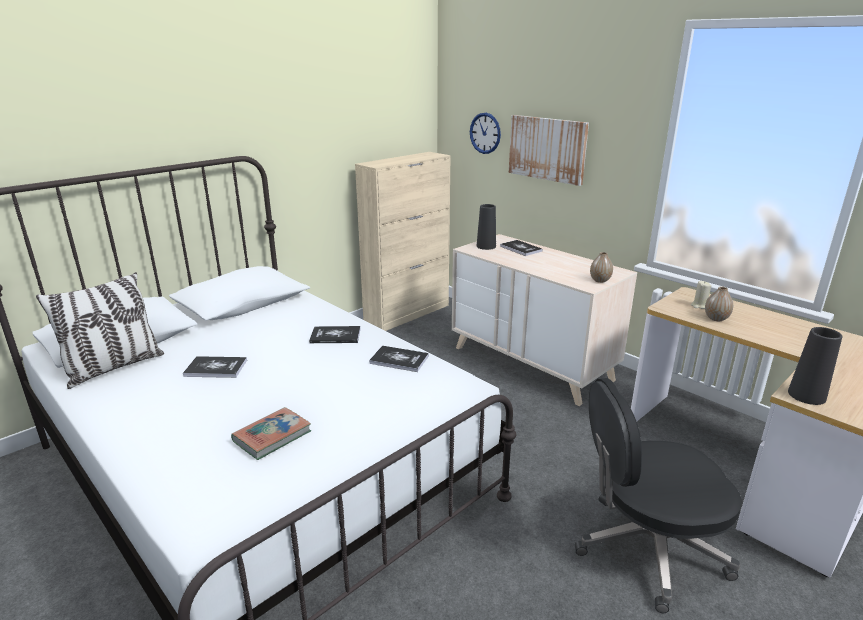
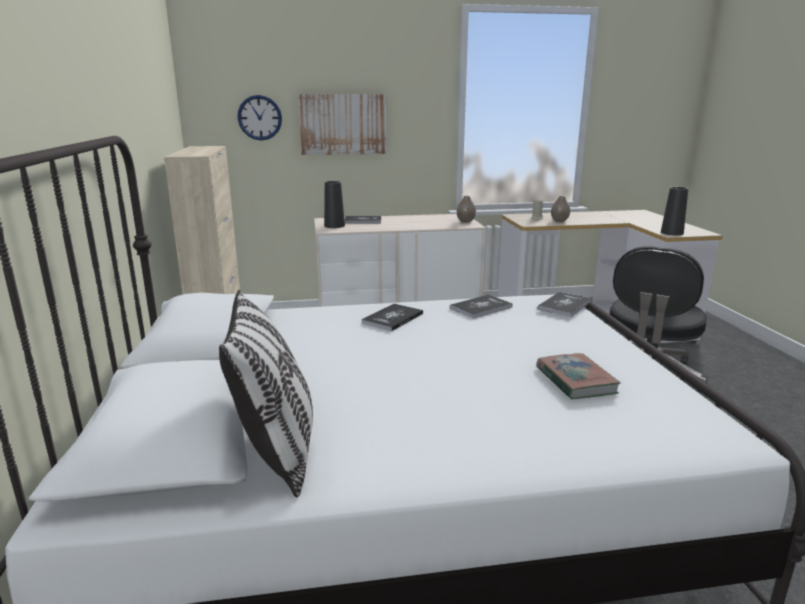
camera: 55 degrees left, 5 degrees down
book [183,356,247,378] -> book moved to [538,292,591,317]

